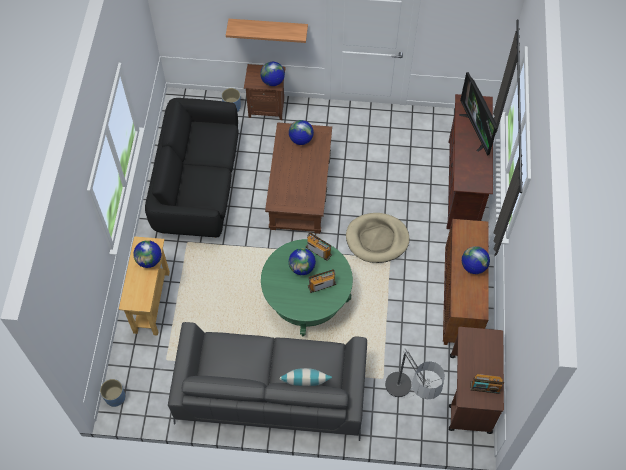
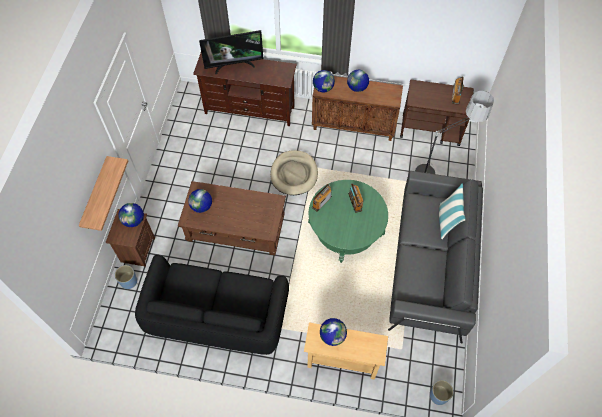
camera: 85 degrees left, 0 degrees up
globe [289,248,316,275] -> globe moved to [313,70,335,92]

